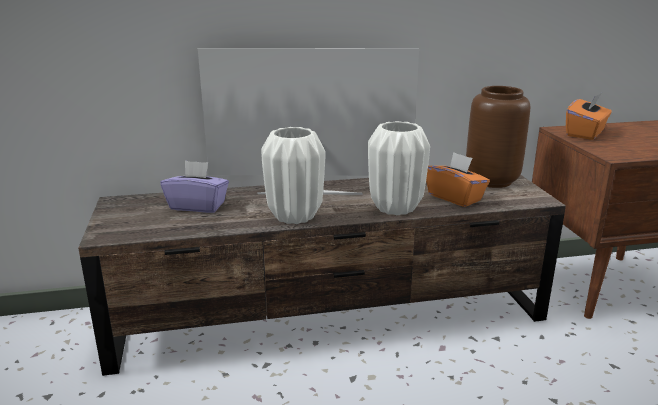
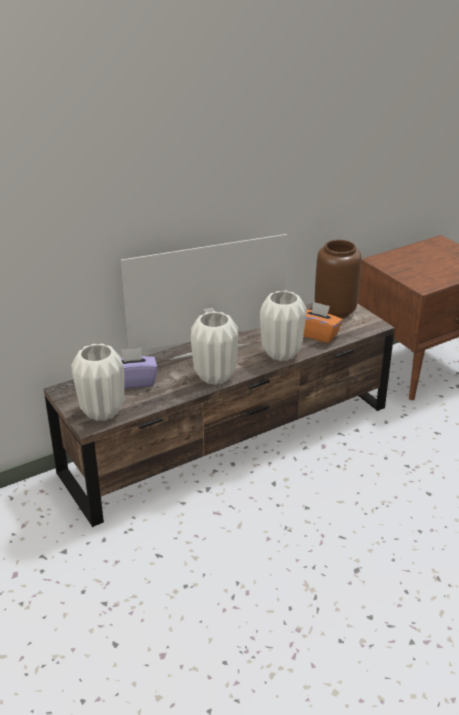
camera: 20 degrees left, 10 degrees up
orange tissue box [566,93,612,140] -> none
none -> white vase [71,344,124,421]

